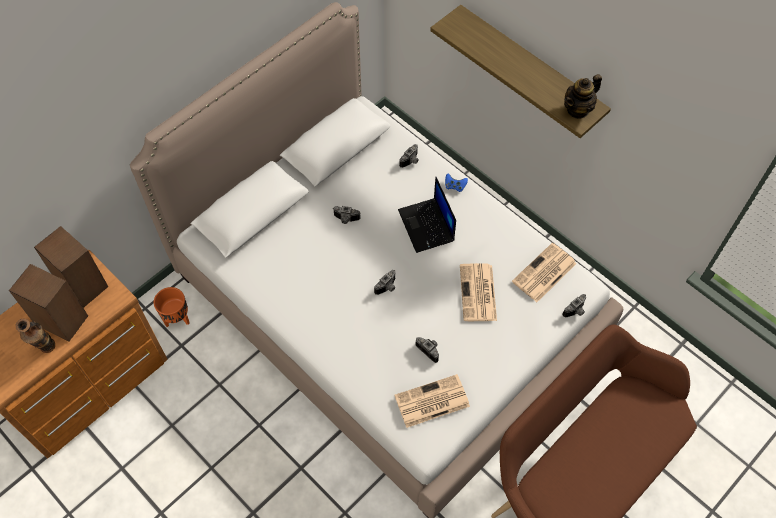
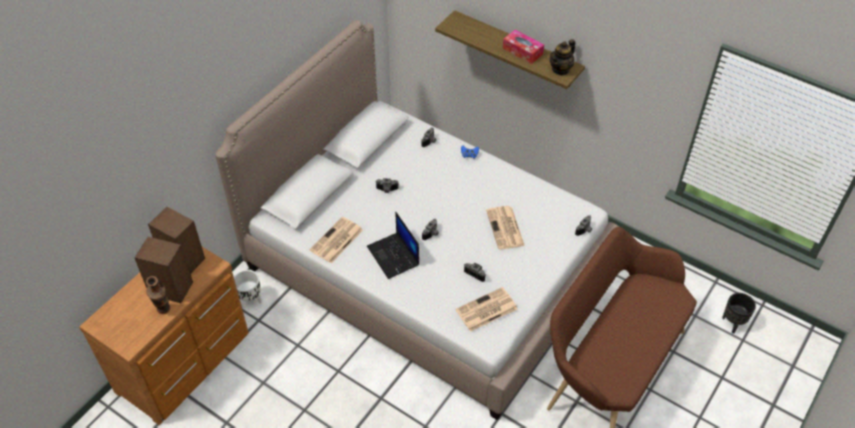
camera: 10 degrees left, 10 degrees down
orange planter [154,287,190,327] -> white planter [234,270,262,308]
laptop [398,177,456,253] -> laptop moved to [367,212,419,279]
newspaper [512,243,577,302] -> newspaper moved to [310,217,363,263]
none -> tissue box [503,30,544,64]
none -> black planter [722,293,756,333]

